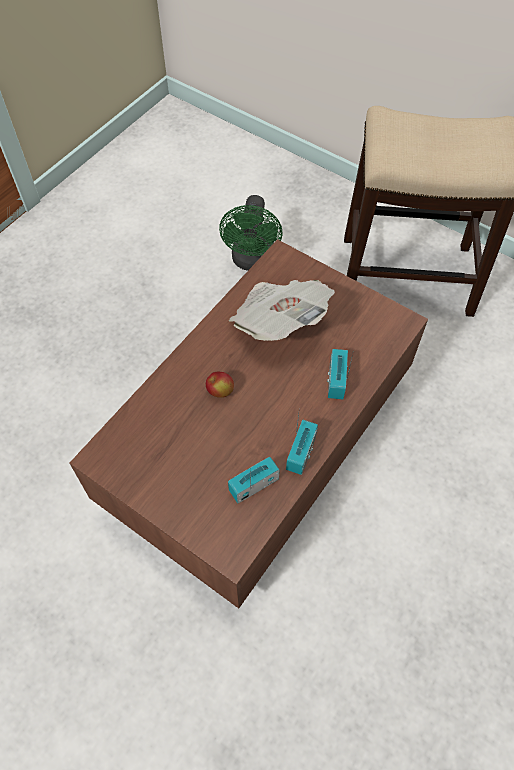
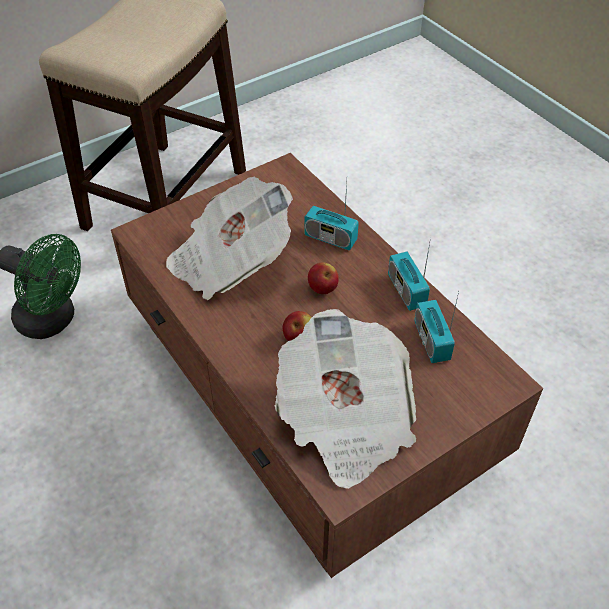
camera: 70 degrees left, 10 degrees down
radio [286,414,318,475] -> radio turned 150 degrees counterclockwise [388,238,431,311]
none -> newspaper [275,309,416,489]
none -> apple [308,262,339,294]

